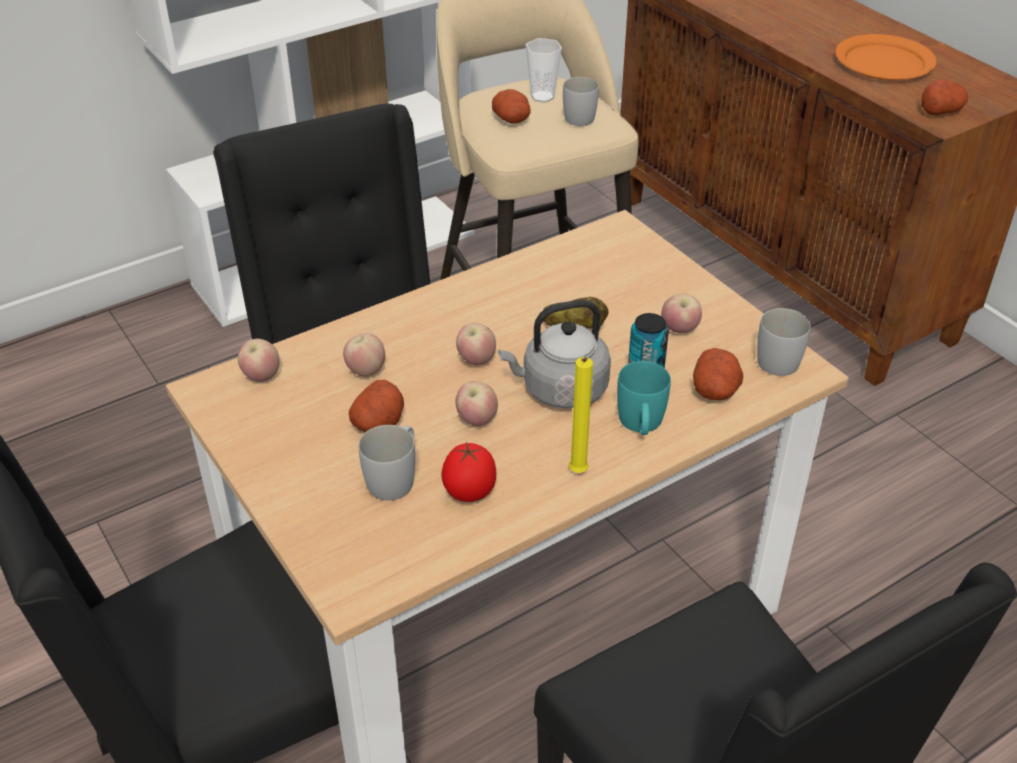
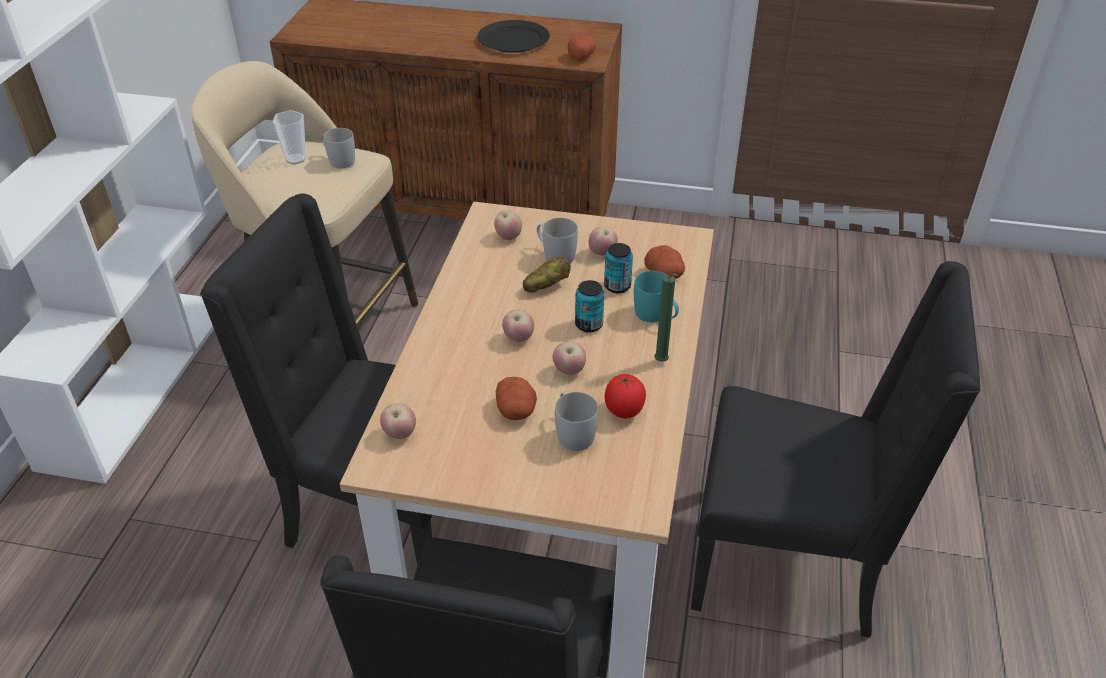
camera: 45 degrees left, 0 degrees up
apple [343,333,385,377] -> apple moved to [494,210,522,240]
potato [492,89,531,124] -> none
grey kettle [498,300,611,408] -> can [575,280,604,333]
yellow candle [569,357,593,473] -> green candle [654,273,678,362]
white mug [757,308,811,376] -> white mug moved to [537,218,578,263]
orange plate [835,34,937,80] -> black plate [477,20,550,53]

